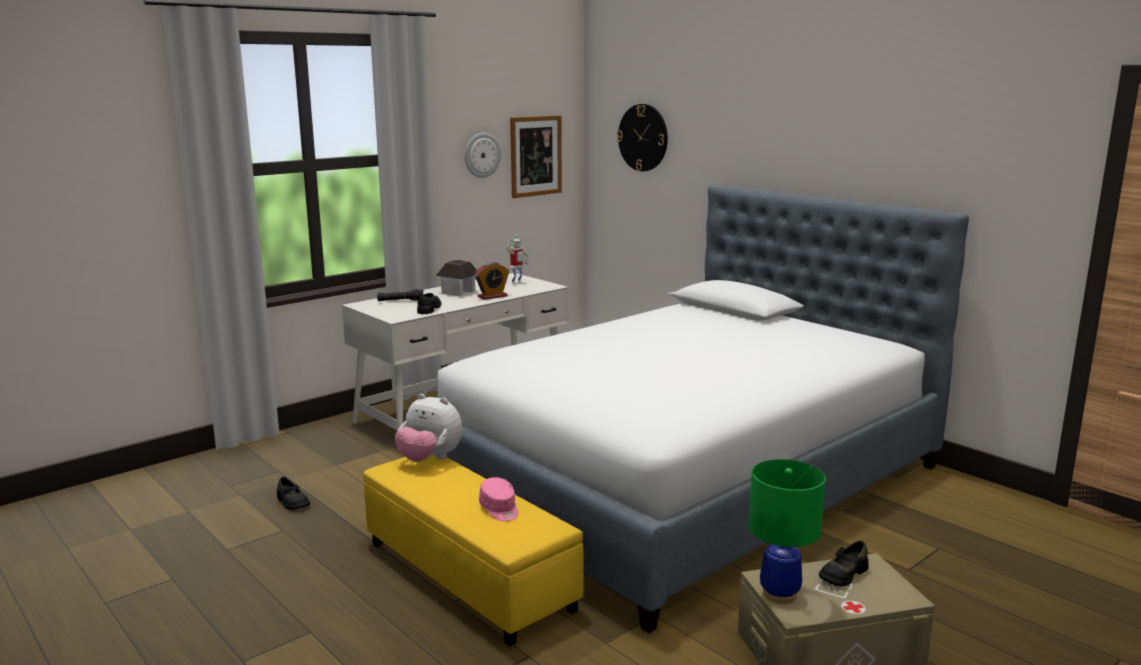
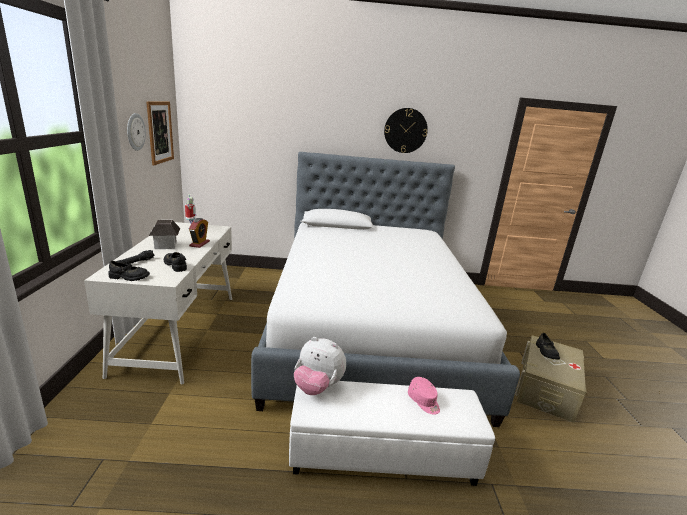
camera: 50 degrees left, 5 degrees up
black shoe [277,477,310,510] -> black shoe moved to [109,261,150,281]
yellow ottoman [363,455,584,646] -> white ottoman [289,381,495,486]
plush toy [395,394,463,462] -> plush toy turned 45 degrees clockwise [294,337,346,395]
pink cap [479,477,518,521] -> pink cap turned 45 degrees clockwise [408,377,440,415]
wall clock [617,104,668,171] -> wall clock moved to [384,108,428,153]
green table lamp [749,459,826,604] -> none

